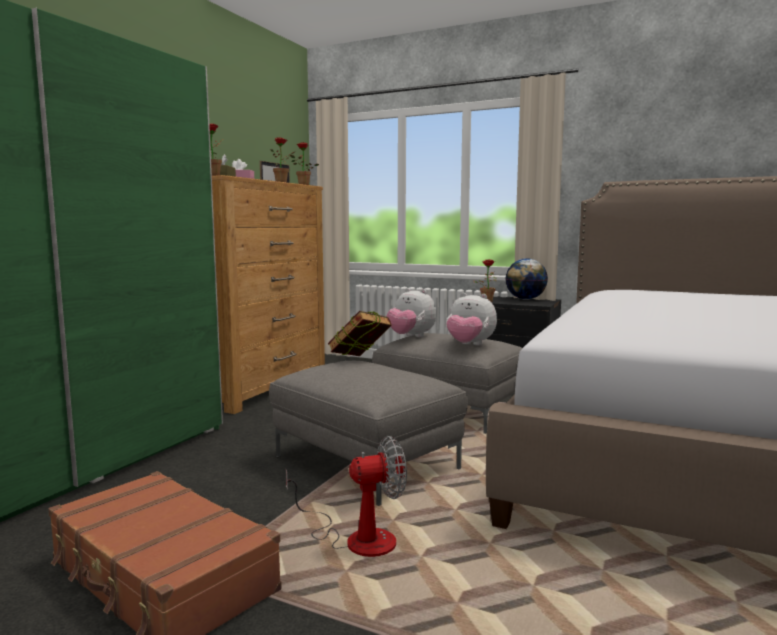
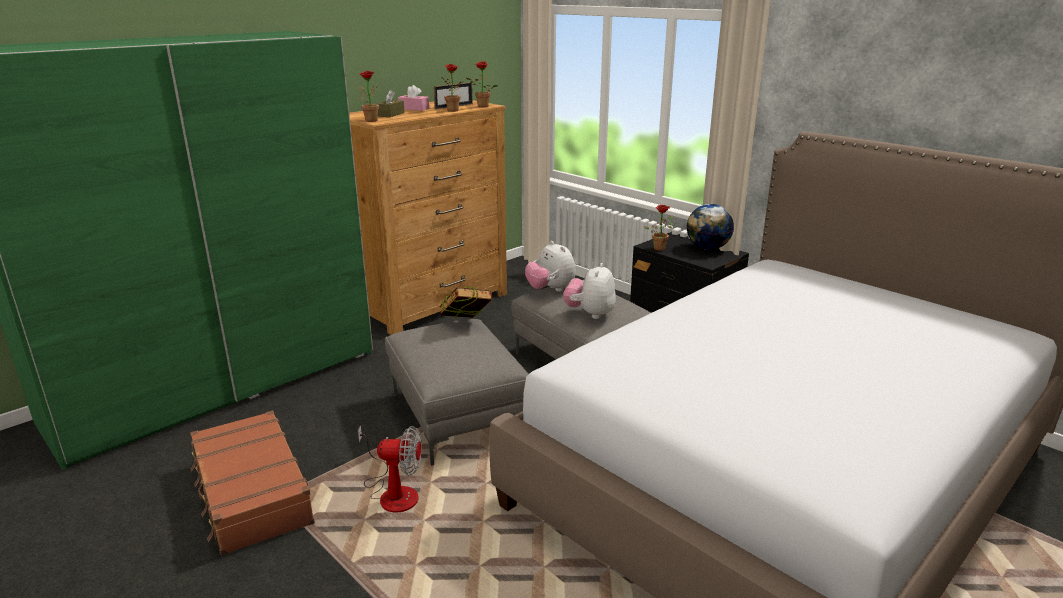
camera: 20 degrees right, 15 degrees up
plush toy [446,293,497,345] -> plush toy turned 60 degrees clockwise [563,263,616,319]

